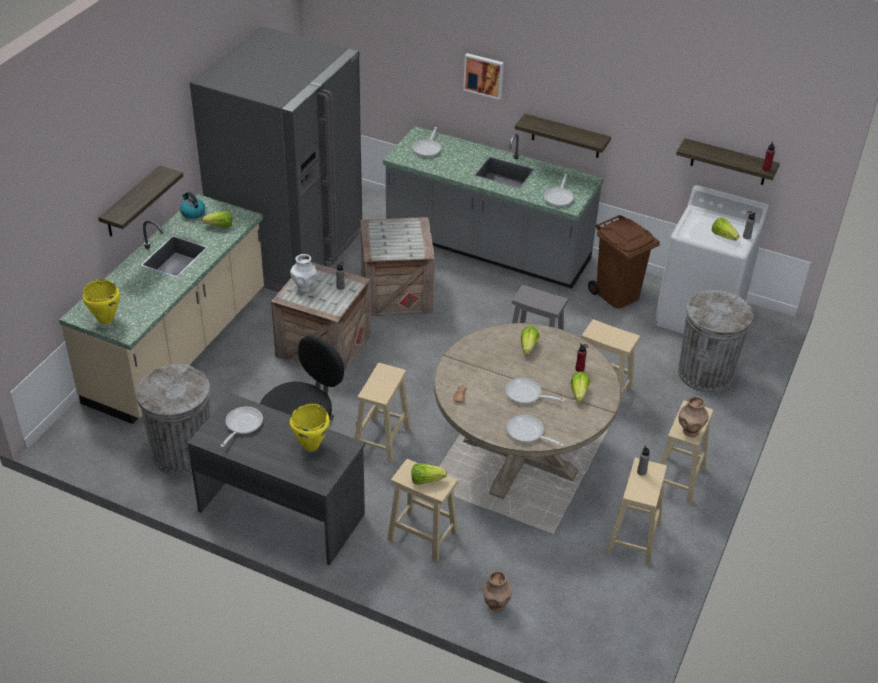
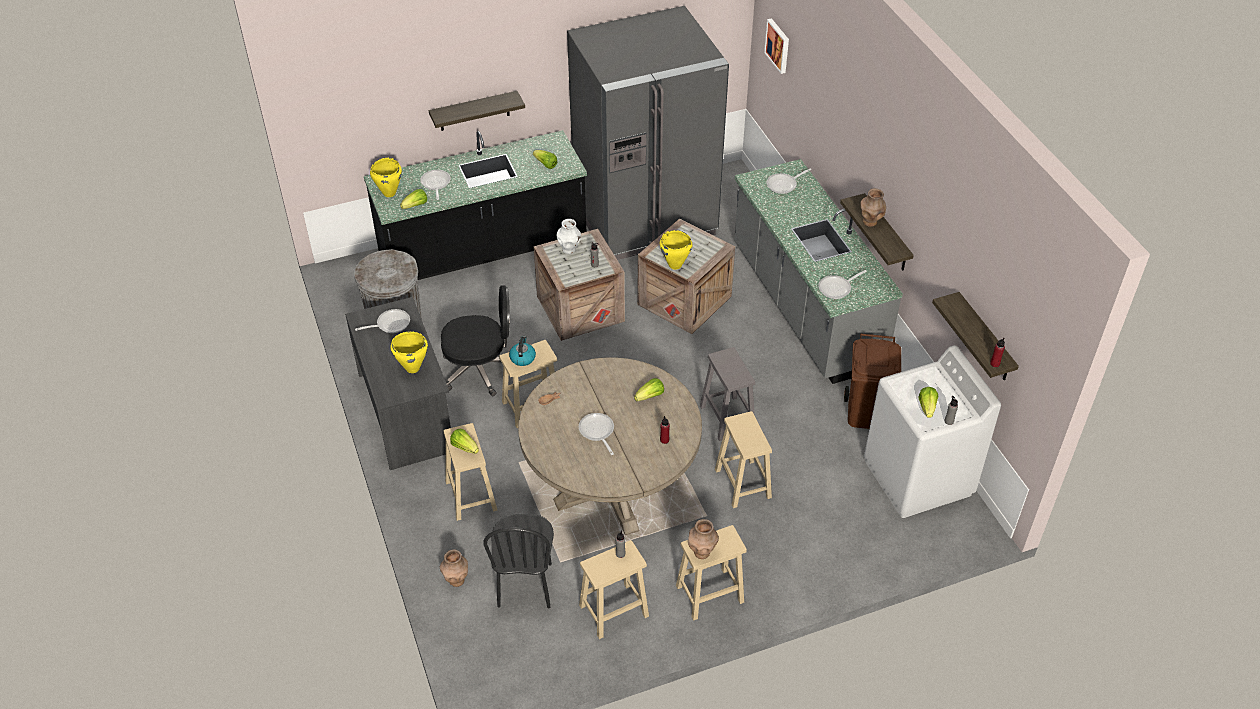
camera: 45 degrees right, 5 degrees up
beige counter [59,194,264,424] -> black counter [364,130,587,280]
kettle [180,192,205,219] -> kettle moved to [509,336,536,366]
picture [463,53,504,100] -> picture moved to [764,18,789,74]
frying pan [506,415,564,446] -> frying pan moved to [420,170,451,200]
lettuce [570,372,590,402] -> lettuce moved to [400,189,427,209]
grey trash can [678,290,753,393] -> none
none -> black chair [483,514,554,608]
none -> yellow cooking pot [660,230,692,270]
none -> brown vase [860,188,886,227]

